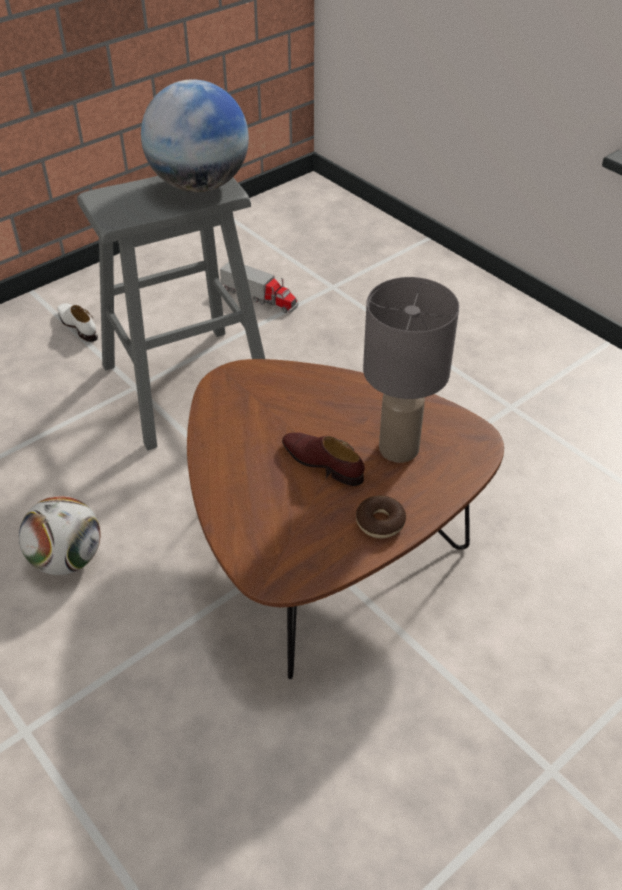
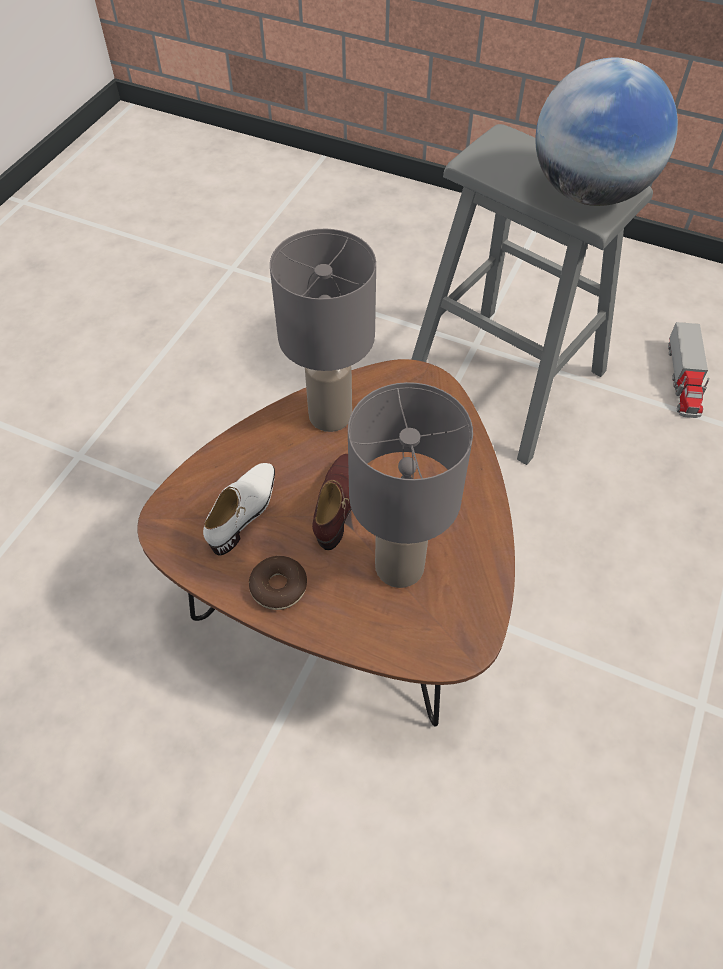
camera: 65 degrees right, 10 degrees up
football [19,496,101,575] -> none
white shoe [57,303,98,342] -> white shoe moved to [203,463,275,555]
none -> grey table lamp [270,229,376,432]

